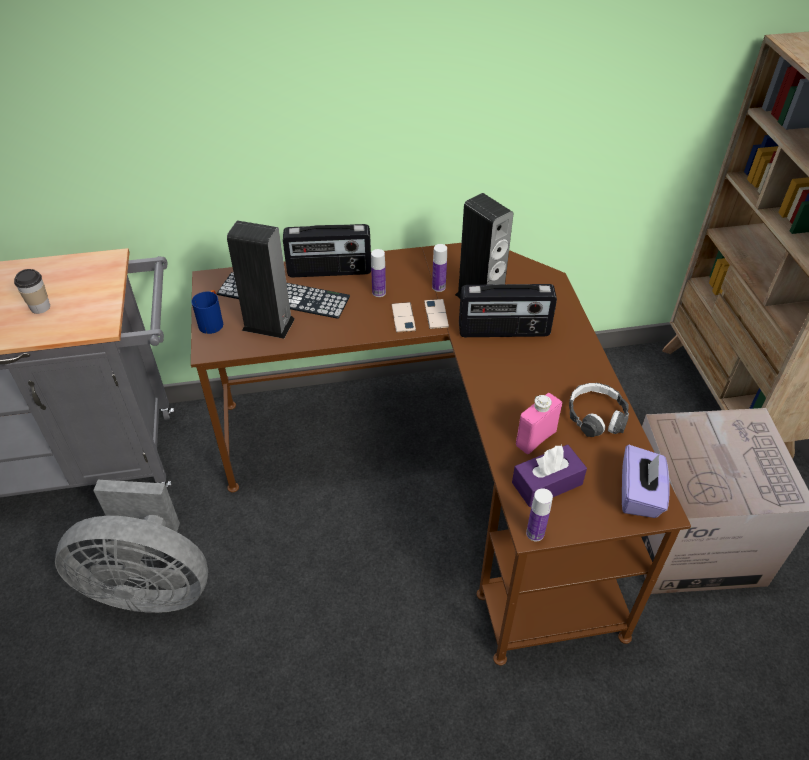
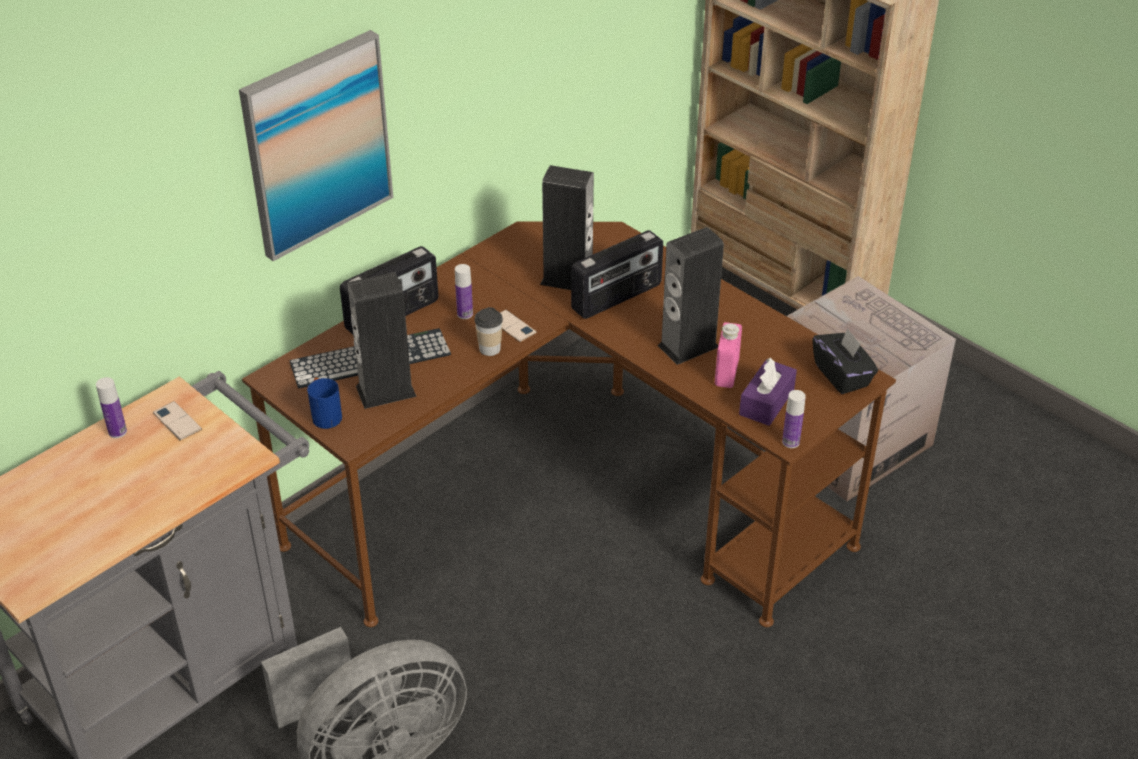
camera: 35 degrees left, 5 degrees down
cup [14,269,50,314] -> cup moved to [474,307,503,356]
phone [424,299,449,329] -> phone moved to [153,401,202,441]
bottle [432,244,447,292] -> bottle moved to [96,377,127,438]
headphones [569,383,629,437] -> none
purple tissue box [622,445,669,518] -> black tissue box [812,328,878,394]
none -> picture [239,30,393,261]
none -> speaker [657,227,724,365]

